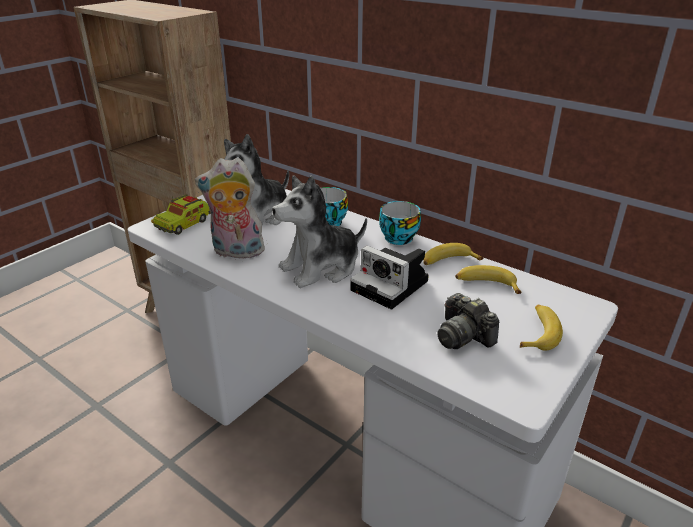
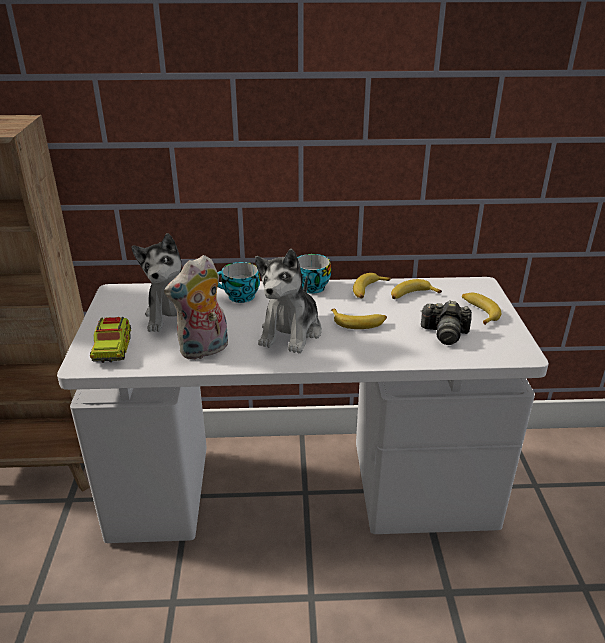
camera: 40 degrees left, 0 degrees up
camera [350,246,429,309] -> banana [331,308,387,329]

